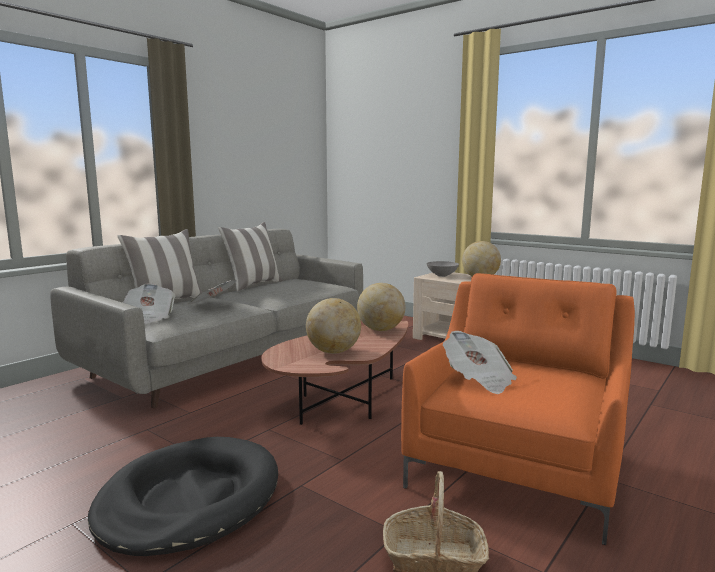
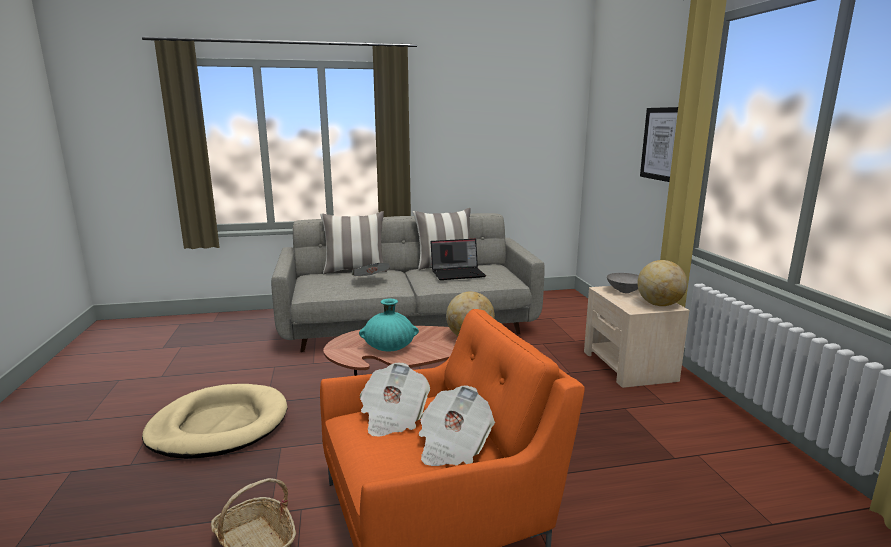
camera: 40 degrees right, 5 degrees up
black dog bed [88,437,278,556] -> beige dog bed [142,384,288,459]
newspaper [123,284,175,324] -> newspaper moved to [419,385,495,466]
globe [306,298,361,354] -> turquoise vase [359,299,419,351]
none -> laptop [431,239,486,280]
none -> picture [640,107,678,182]

